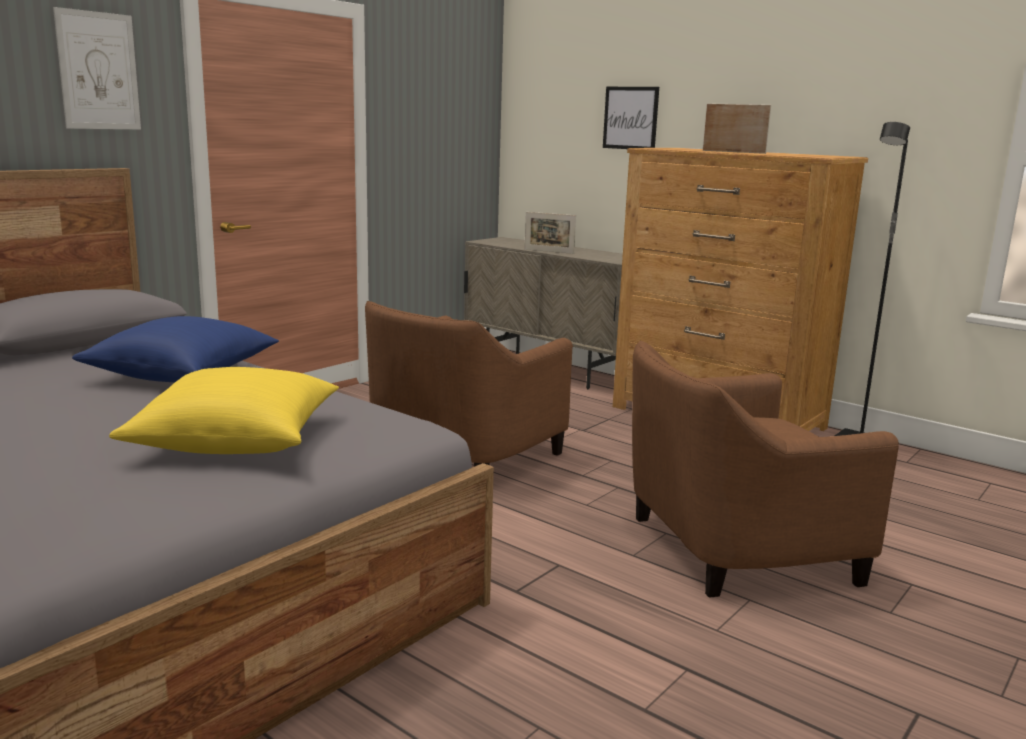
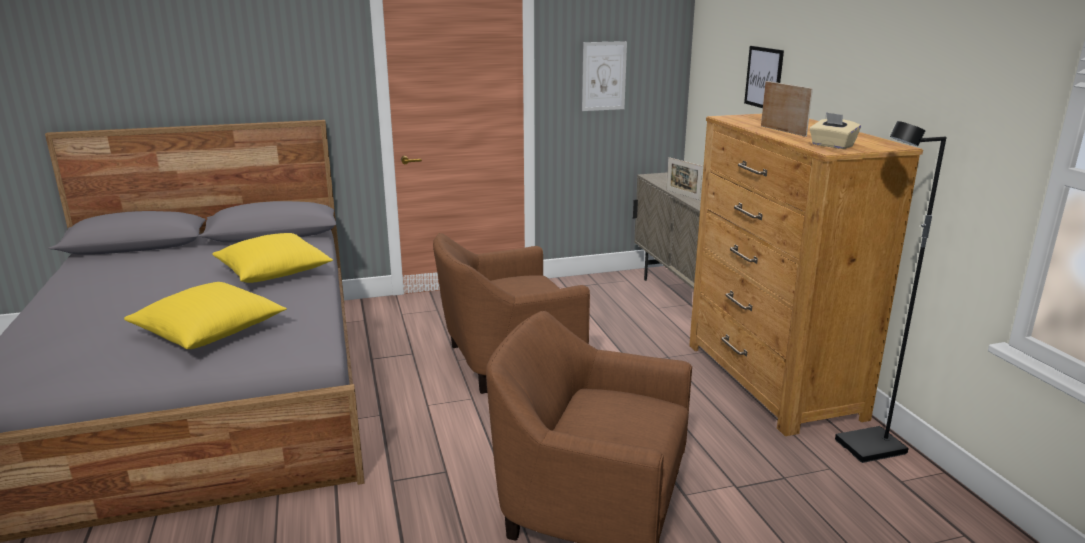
camera: 35 degrees right, 5 degrees up
picture [53,7,141,130] -> picture moved to [582,41,627,111]
blue pillow [72,316,279,382] -> yellow pillow [212,233,333,283]
none -> beige tissue box [810,112,861,149]

